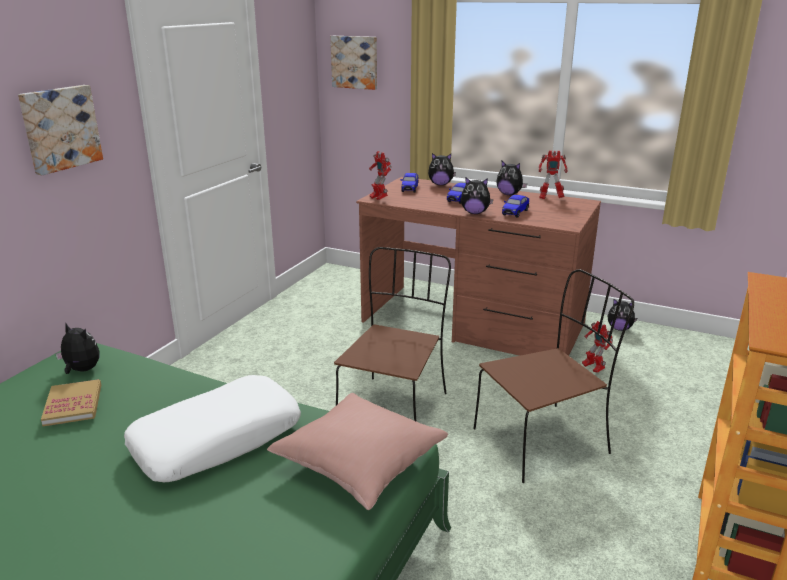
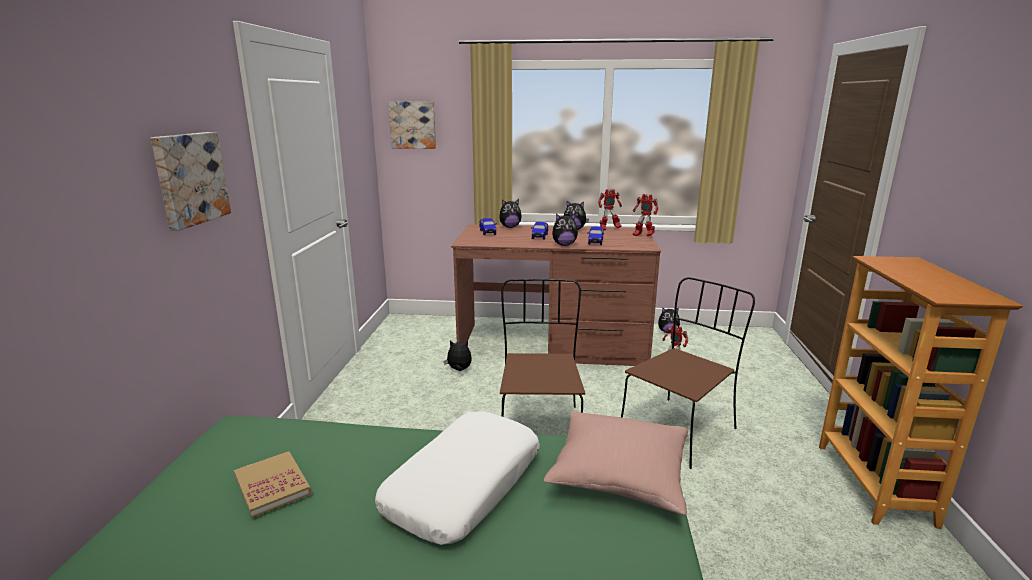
camera: 20 degrees left, 5 degrees down
plush toy [56,323,99,374] -> plush toy moved to [443,340,472,371]
toy robot [369,151,392,200] -> toy robot moved to [633,194,659,236]

